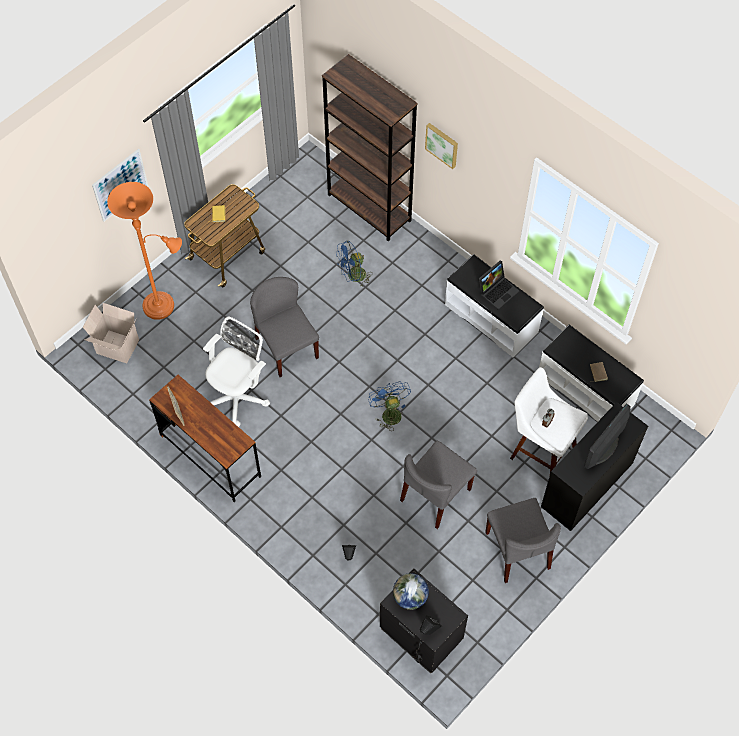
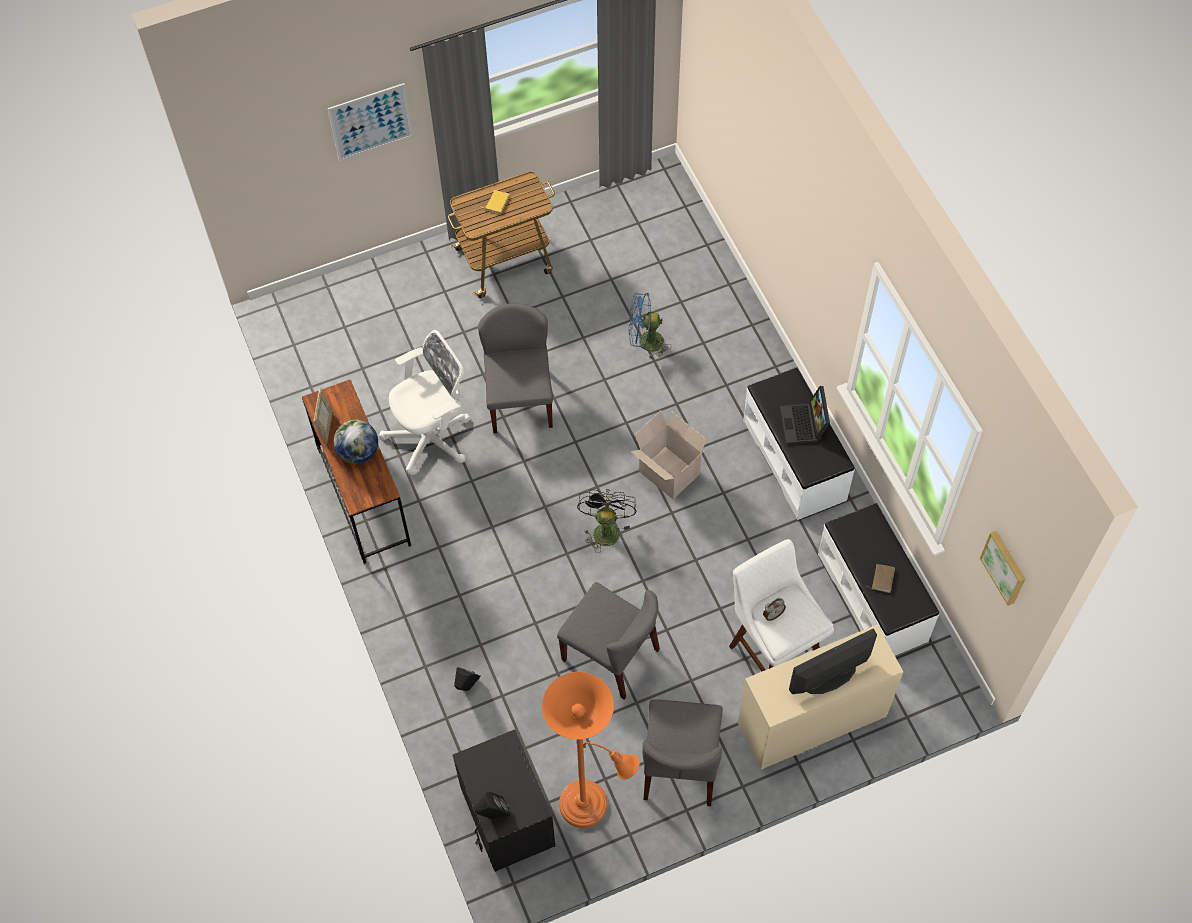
camera: 25 degrees right, 0 degrees up
cardboard box [83,303,139,363] -> cardboard box moved to [631,411,707,499]
orange floor lamp [107,182,182,320] -> orange floor lamp moved to [542,672,640,828]
brown bookcase [322,54,418,241] -> none
blue fan [368,381,411,430] -> black fan [577,489,637,553]
globe [393,573,429,610] -> globe moved to [334,420,378,464]
grey chair [400,441,477,529] -> grey chair turned 120 degrees counterclockwise [557,582,660,700]
picture [425,123,458,169] -> picture moved to [980,531,1025,606]
laptop [479,260,519,310] -> laptop turned 105 degrees clockwise [780,386,830,445]
black desk [541,402,648,531] -> beige desk [738,624,903,769]

